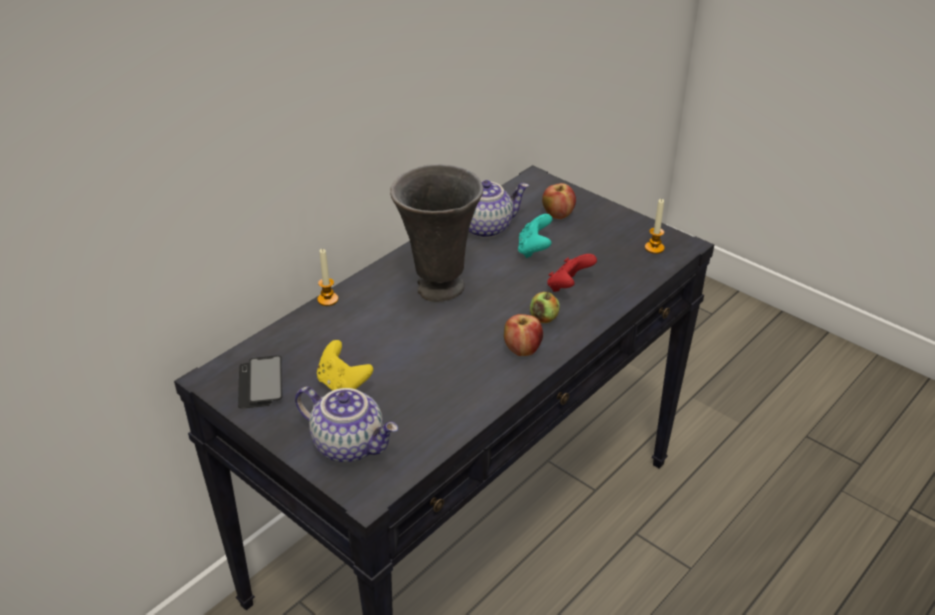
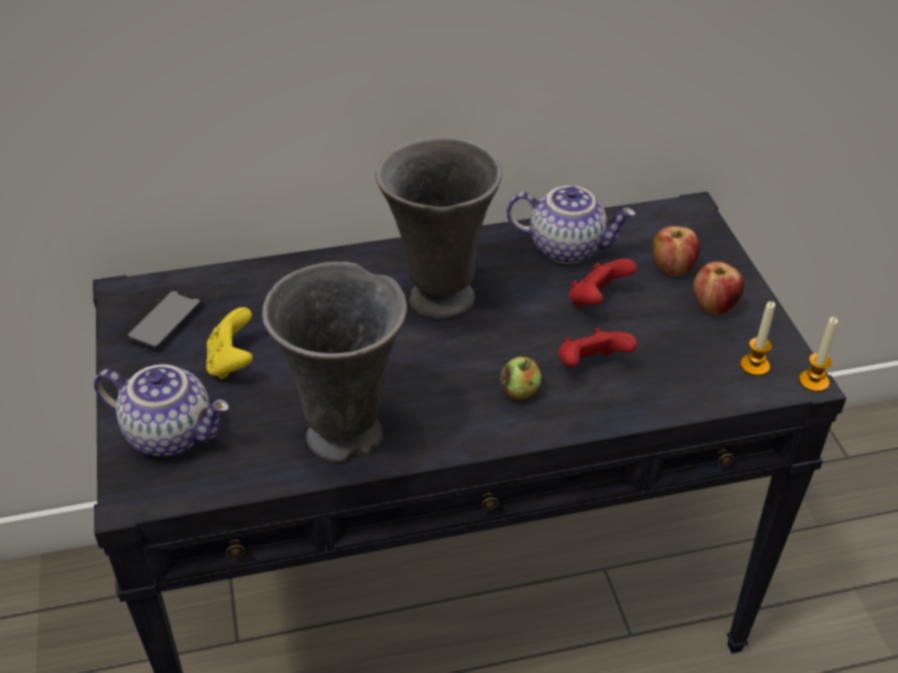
camera: 35 degrees right, 5 degrees up
teapot [295,387,398,462] -> teapot turned 45 degrees counterclockwise [94,364,229,456]
candle [317,249,338,306] -> candle moved to [799,317,838,392]
apple [504,314,543,356] -> apple moved to [693,262,744,315]
turquoise game controller [518,214,552,258] -> red game controller [569,259,637,307]
none -> grey vase [262,262,407,463]

